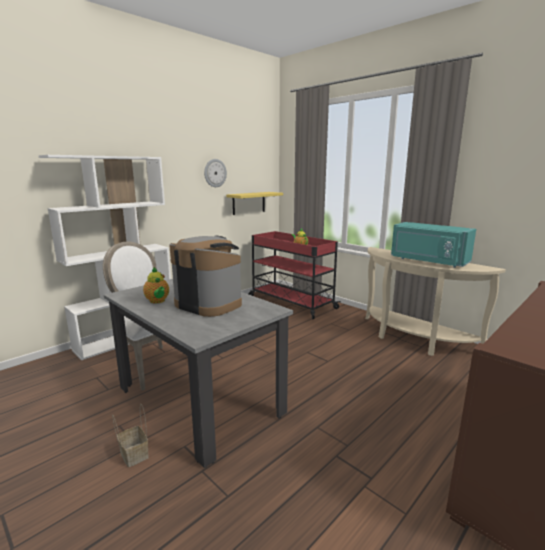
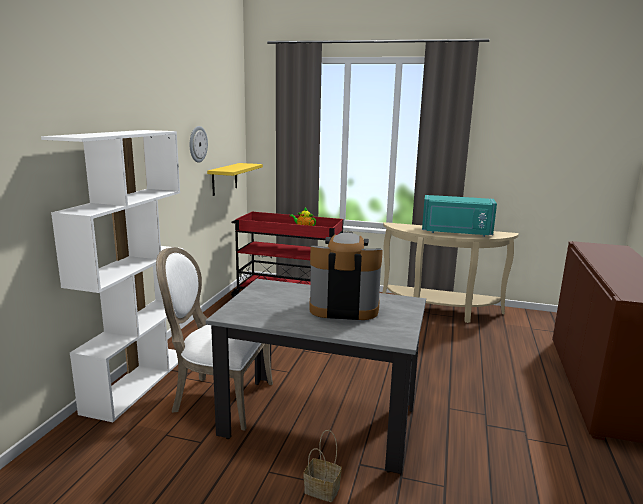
camera: 30 degrees left, 0 degrees up
teapot [143,267,169,303] -> none

